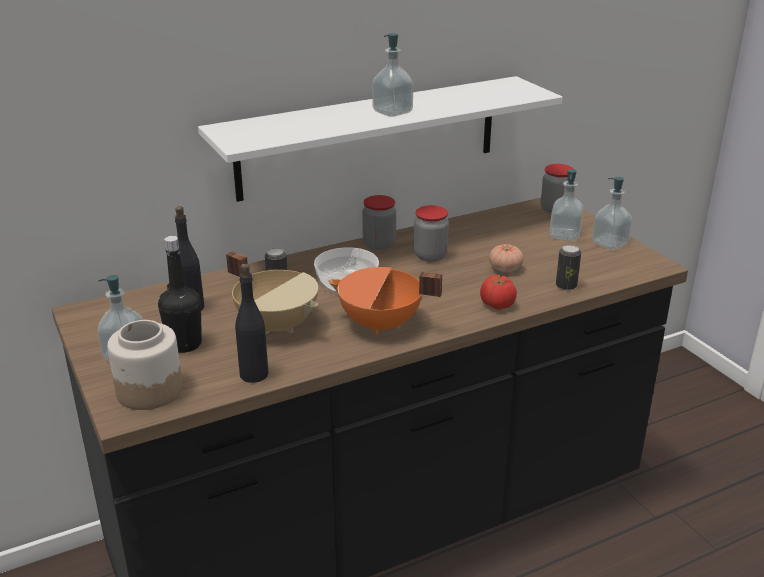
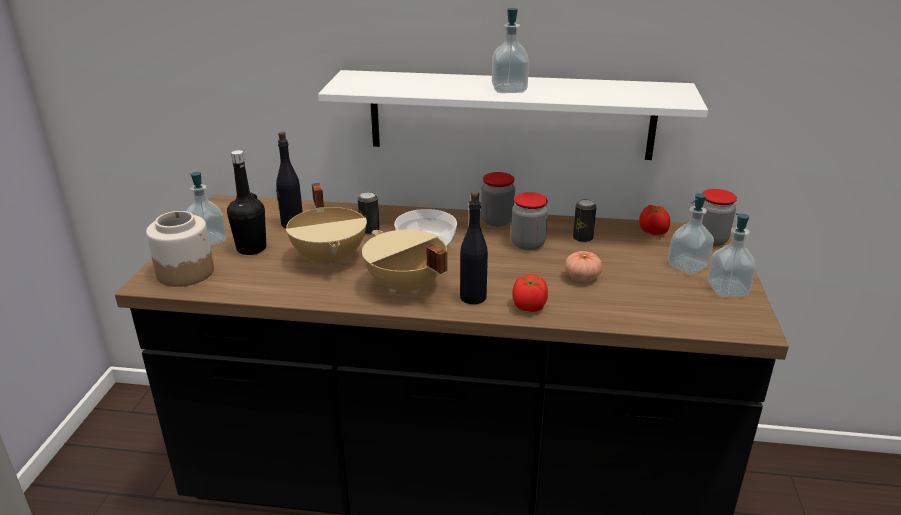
camera: 35 degrees right, 0 degrees up
black bottle [235,264,269,383] -> black bottle moved to [460,192,488,304]
orange cooking pot [328,267,443,335] -> beige cooking pot [362,230,447,294]
can [556,245,581,290] -> can moved to [573,199,597,243]
none -> tomato [639,205,670,235]

